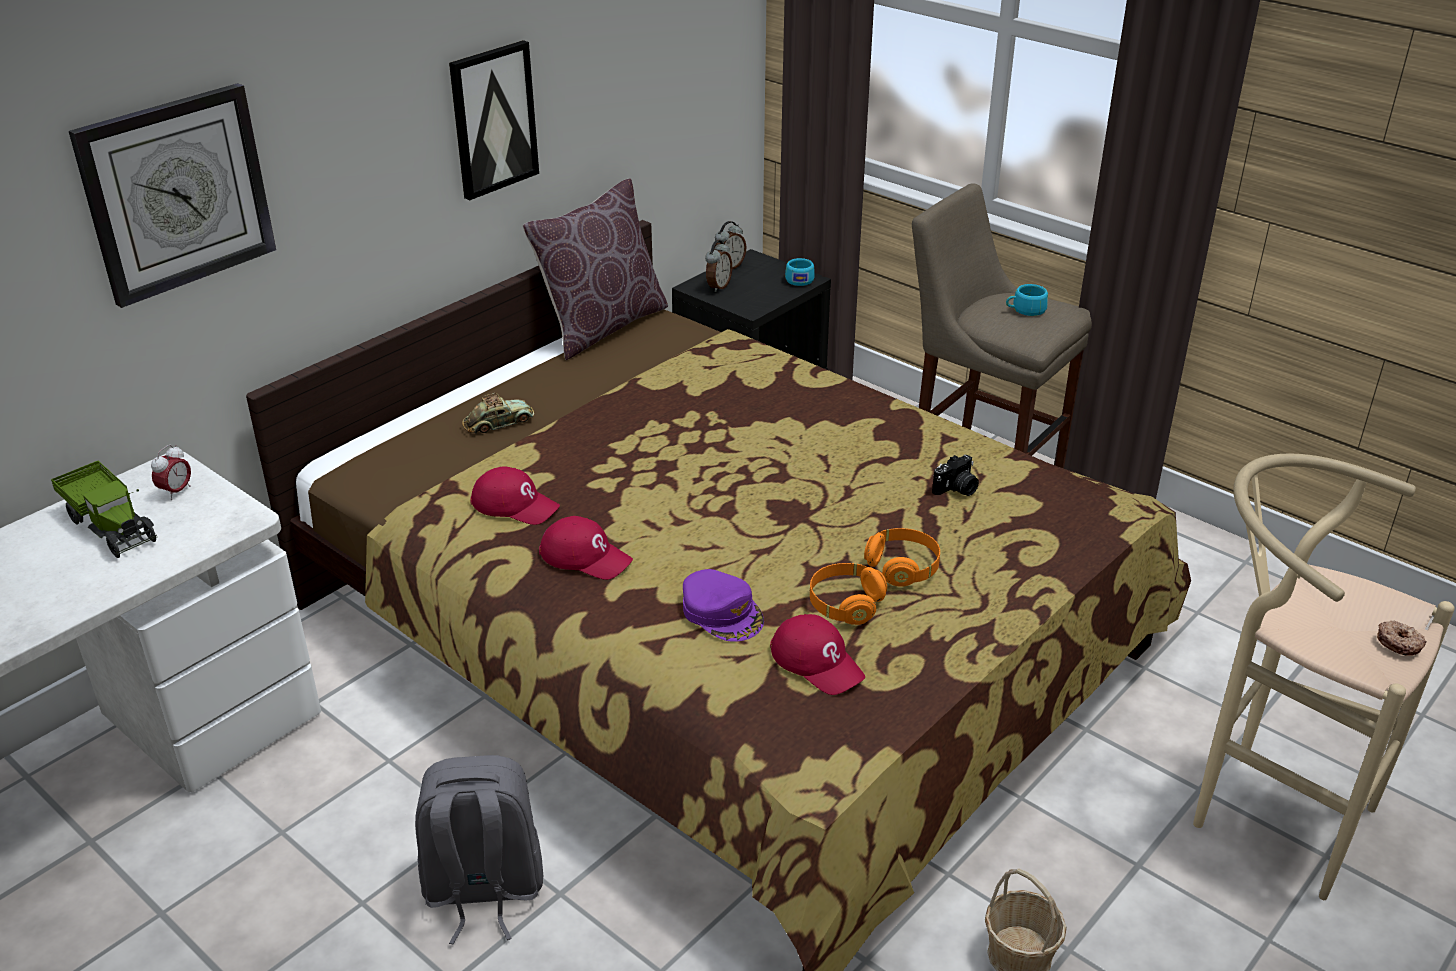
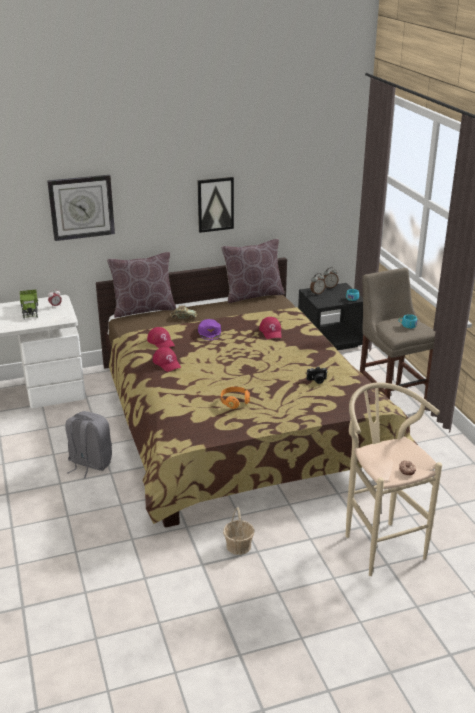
camera: 30 degrees right, 5 degrees down
purple cap [683,569,764,642] -> purple cap moved to [198,319,221,340]
red cap [770,614,865,695] -> red cap moved to [259,317,282,339]
orange headphones [864,528,940,587] -> none
none -> brown pillow [107,252,176,318]

